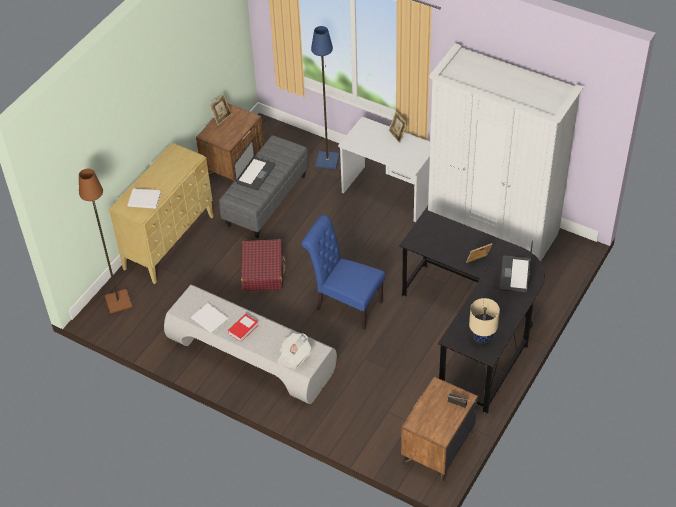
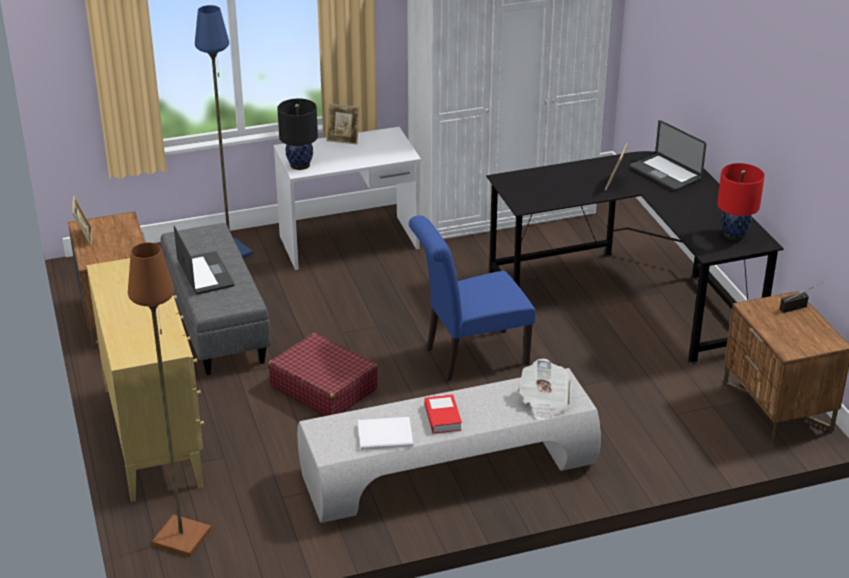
camera: 50 degrees left, 15 degrees down
white book [128,188,161,209] -> none
beige table lamp [469,298,500,345] -> red table lamp [717,163,765,241]
none -> black table lamp [277,99,318,170]

